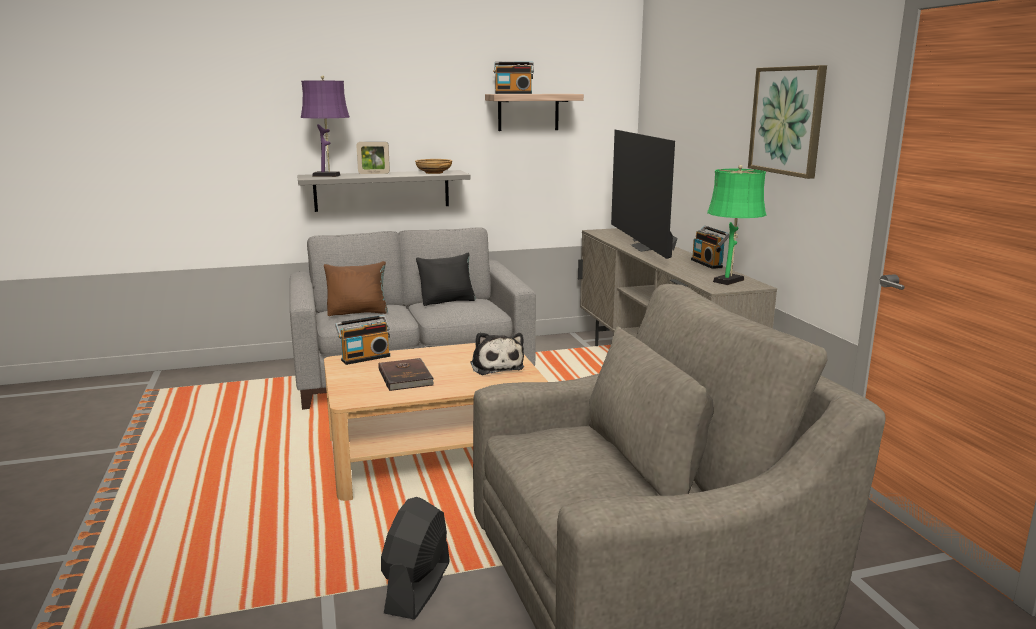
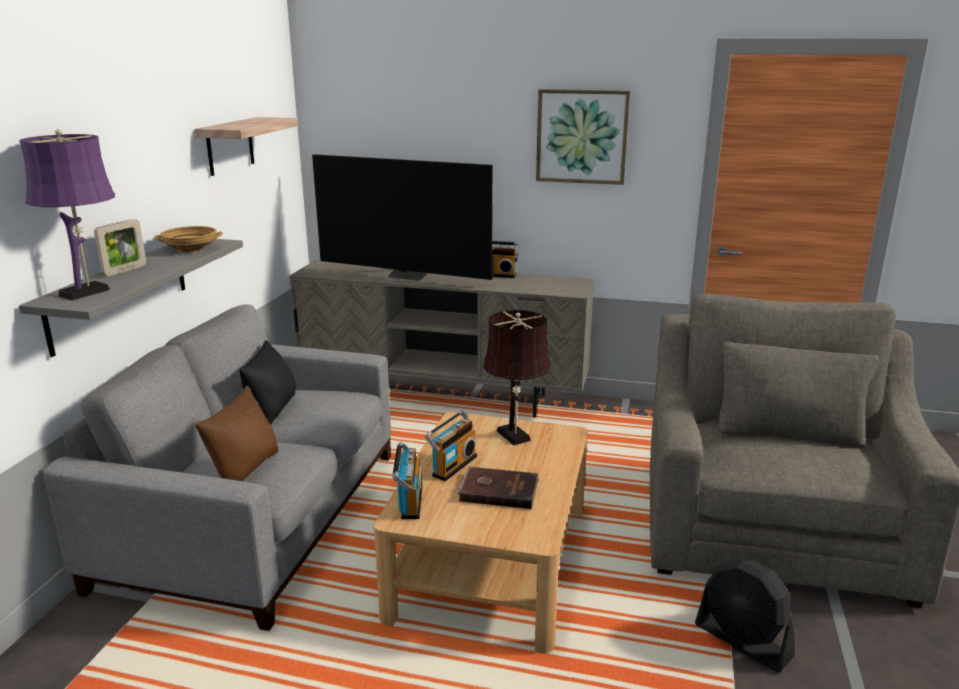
camera: 60 degrees left, 5 degrees up
plush toy [470,332,524,375] -> brown table lamp [483,310,551,446]
radio [493,62,534,94] -> radio moved to [425,411,477,481]
green table lamp [707,165,766,285] -> none

